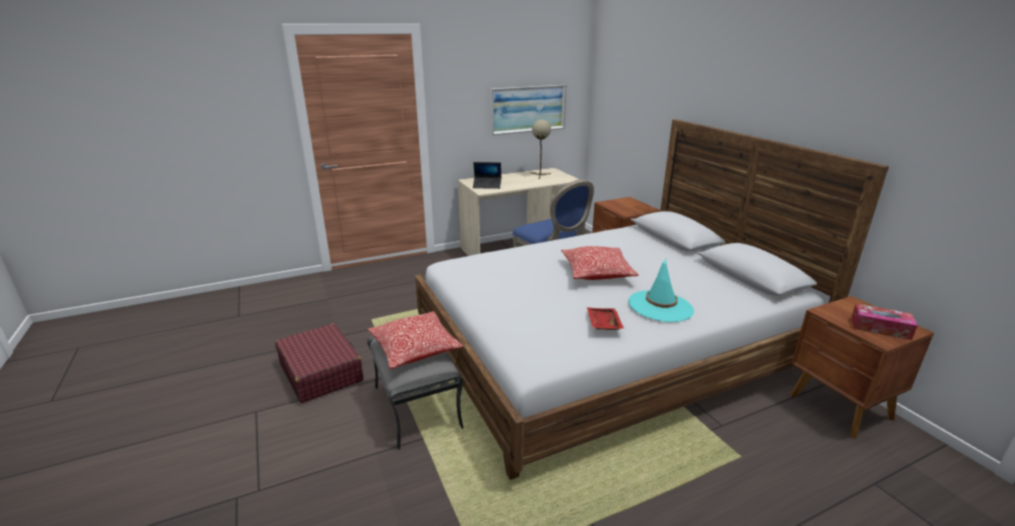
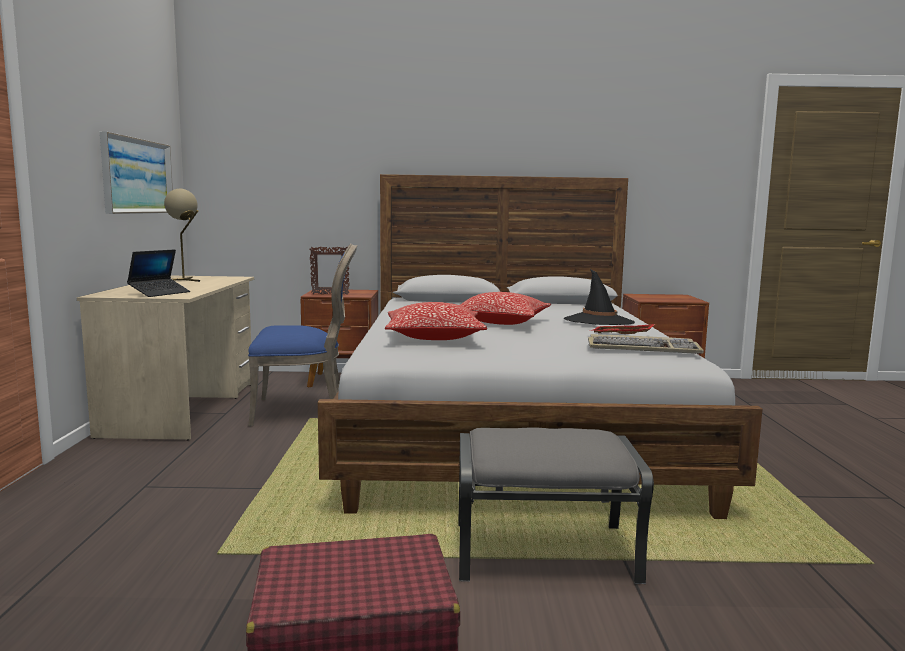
camera: 65 degrees left, 15 degrees down
pillow [368,311,463,369] -> pillow moved to [385,302,487,340]
turquoise hat [629,259,694,322] -> black hat [564,269,635,325]
tissue box [851,304,918,340] -> none
none -> picture frame [310,247,350,295]
none -> keyboard [588,334,704,354]

